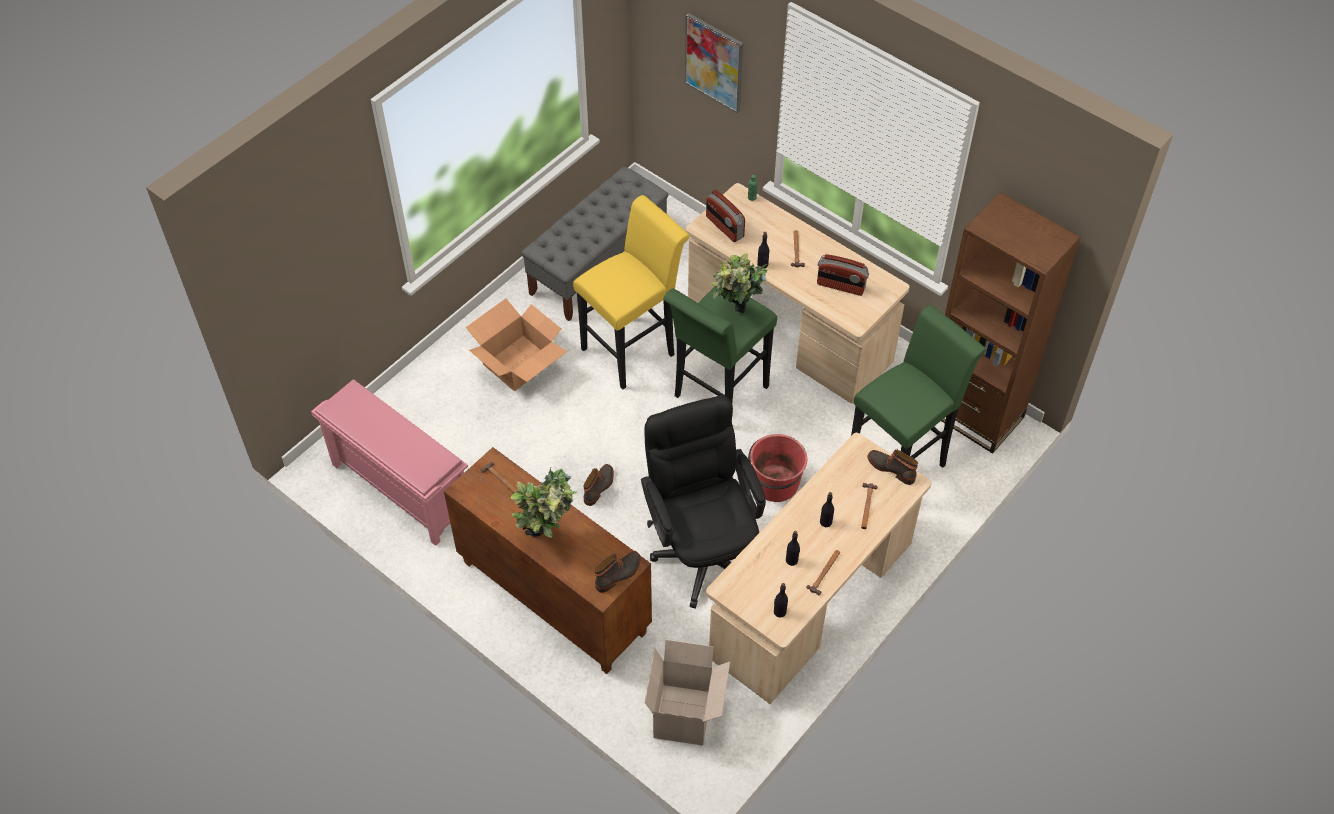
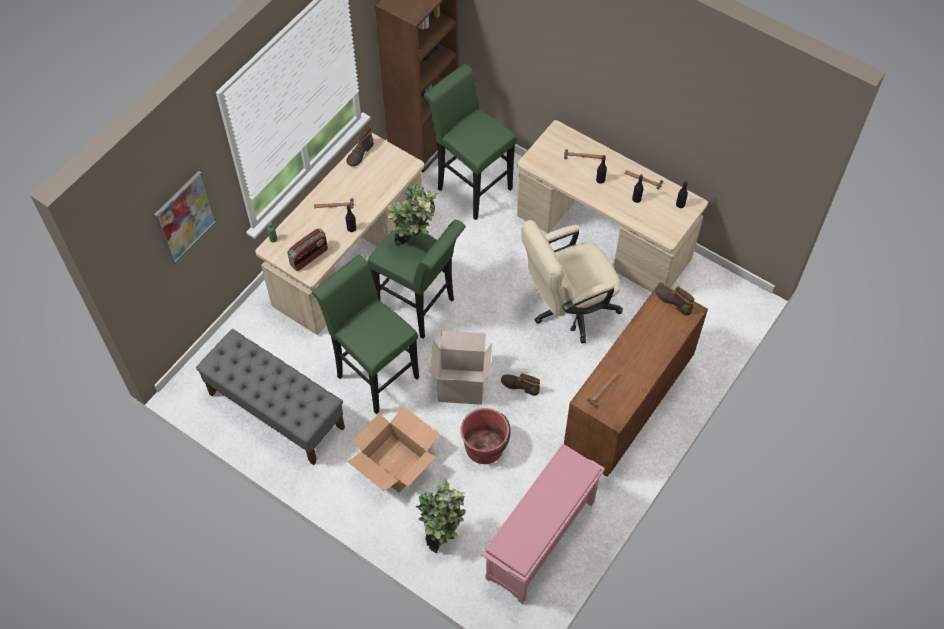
camera: 95 degrees left, 5 degrees up
potted plant [511,468,577,538] -> potted plant moved to [416,478,466,553]
yellow stool [573,195,690,390] -> green stool [312,255,419,415]
black office chair [641,395,766,609] -> beige office chair [521,220,623,343]
cardboard box [645,640,730,745] -> cardboard box moved to [429,331,492,405]
red bucket [748,434,807,502] -> red bucket moved to [460,408,510,464]
radio [817,254,869,296] -> none
boot [868,449,918,485] -> boot moved to [346,125,374,167]

